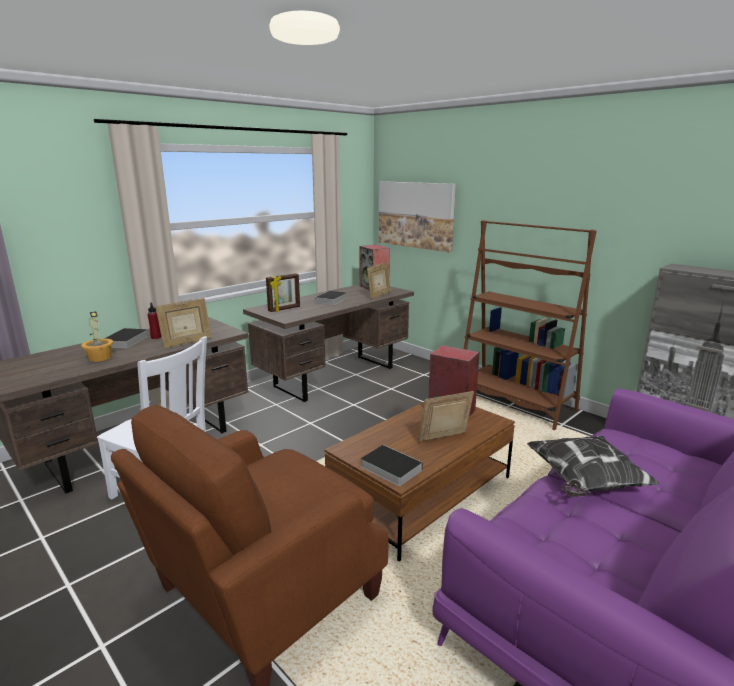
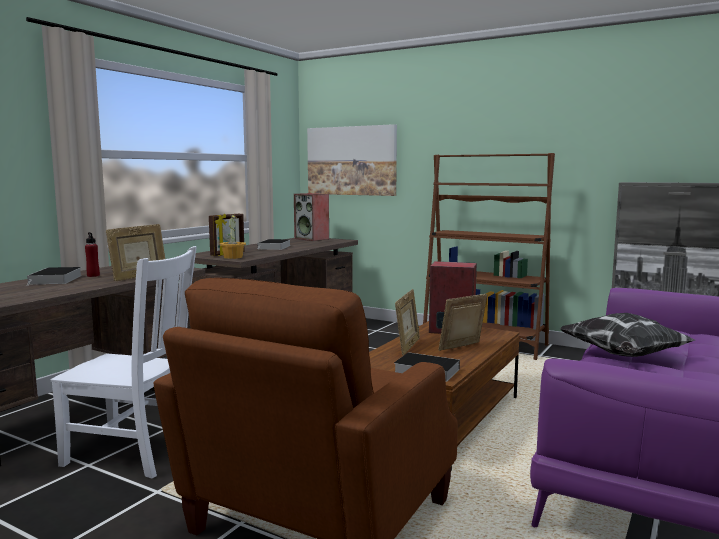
camera: 15 degrees left, 10 degrees down
potted plant [81,311,113,362] -> potted plant moved to [219,214,246,259]
picture frame [367,262,391,299] -> picture frame moved to [395,289,420,355]

